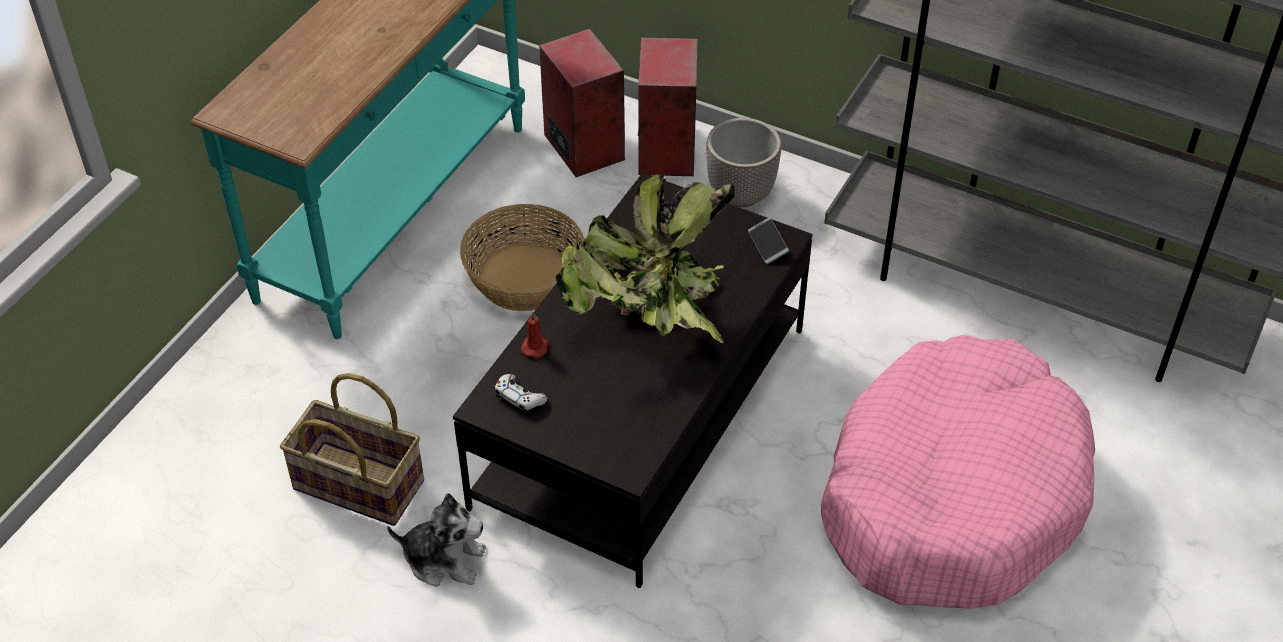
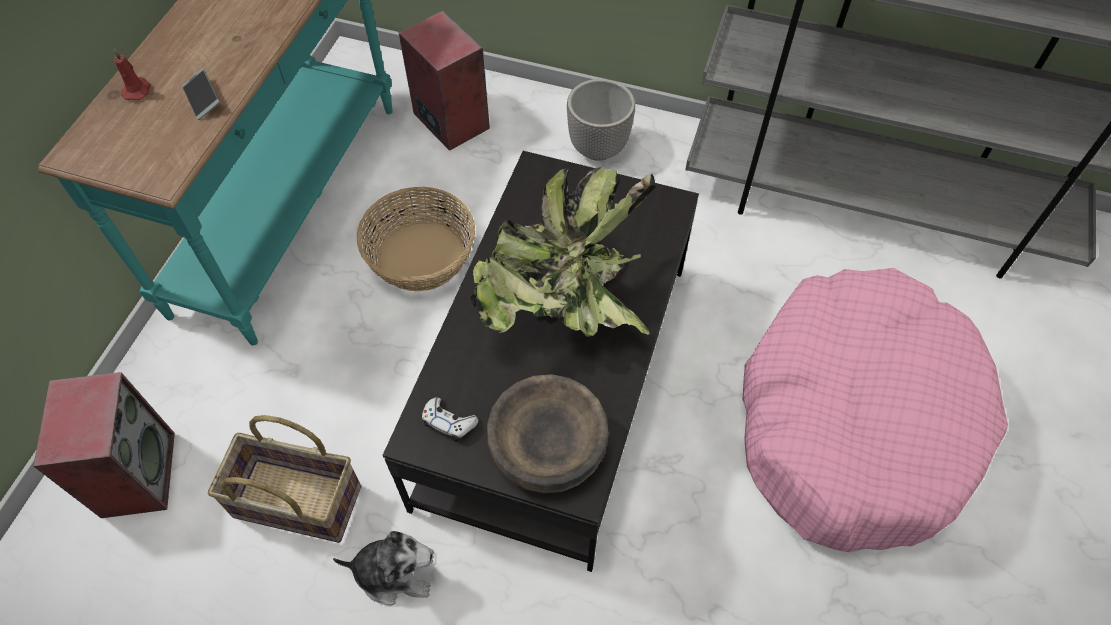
camera: 10 degrees left, 10 degrees up
red candle [521,312,549,358] -> red candle moved to [114,49,151,100]
speaker [638,38,697,176] -> speaker moved to [33,372,175,518]
phone [748,217,789,264] -> phone moved to [182,69,220,120]
none -> brown bowl [487,374,609,494]

